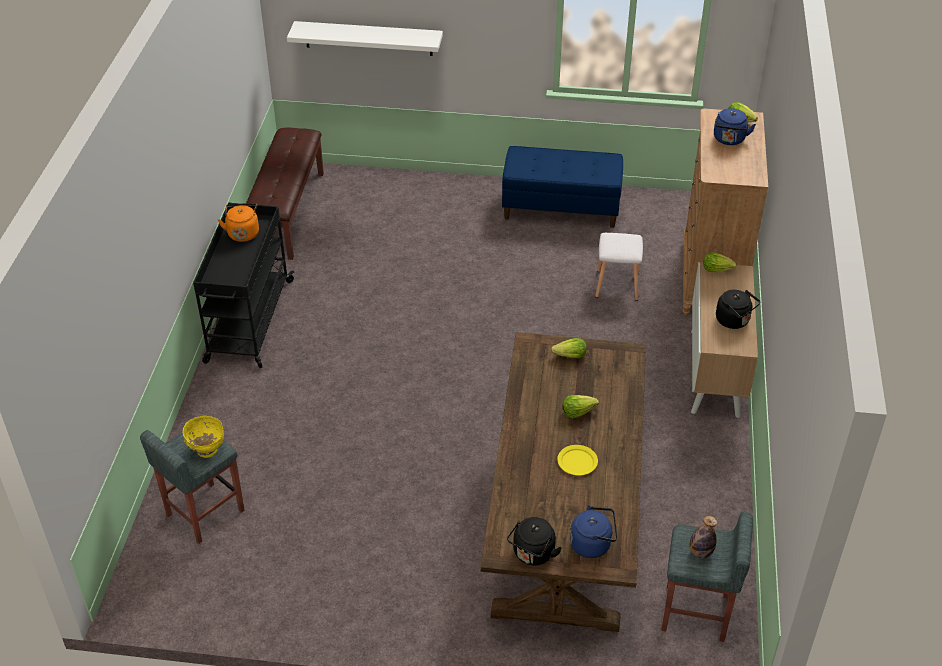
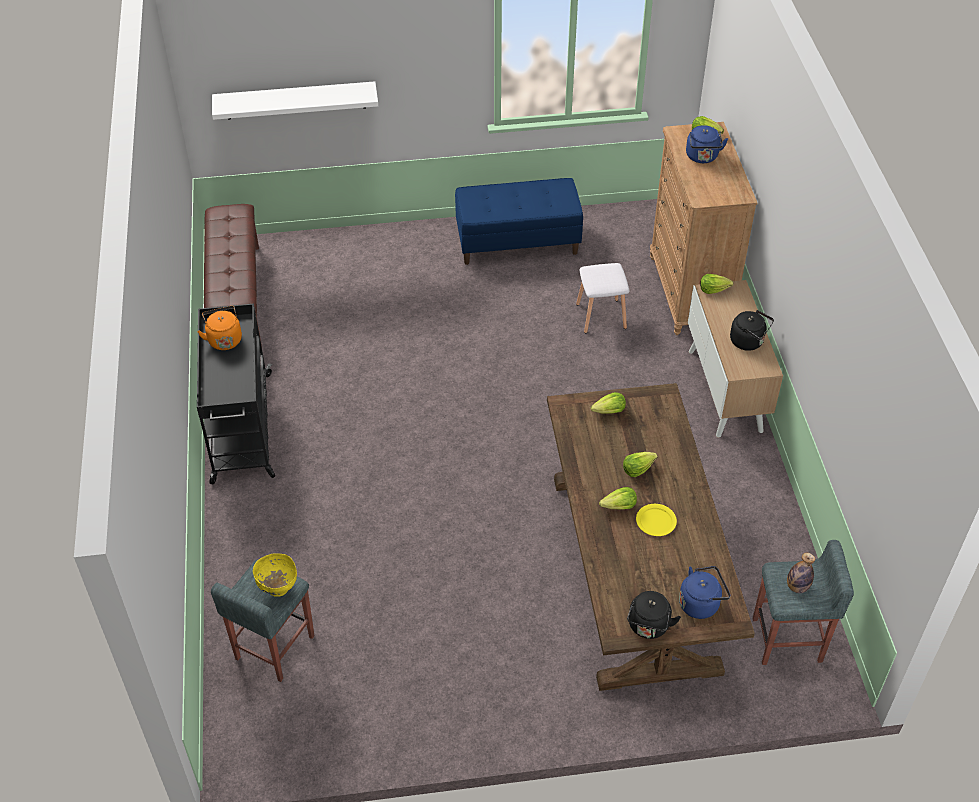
camera: 15 degrees left, 5 degrees up
none -> lettuce [599,487,637,510]

